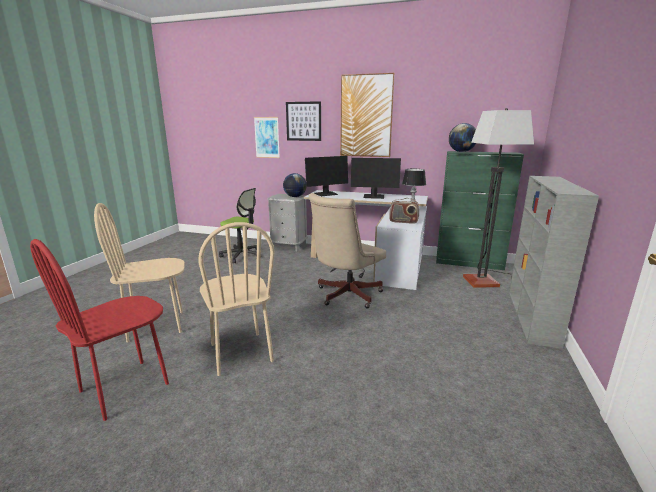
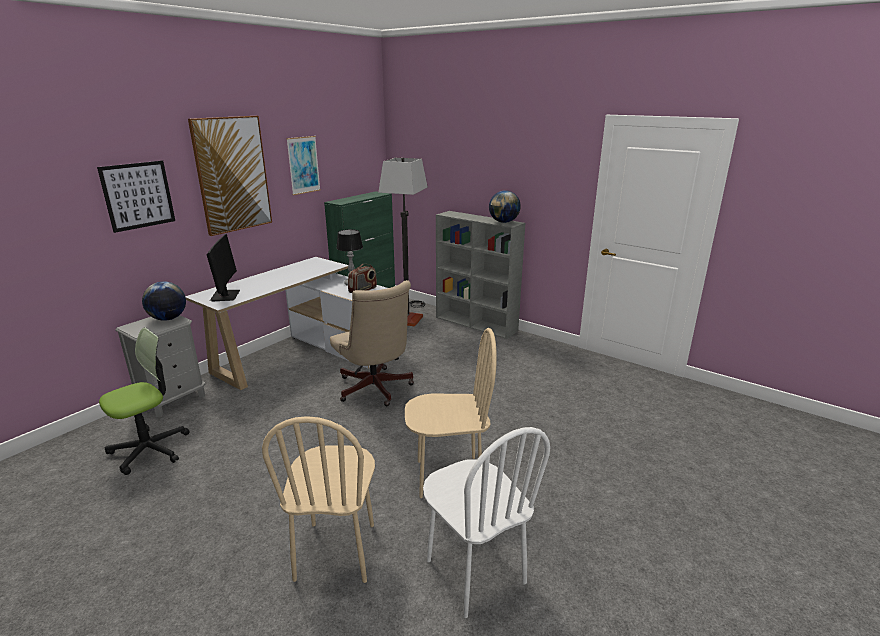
camera: 70 degrees left, 5 degrees up
red chair [30,239,169,421] -> white chair [423,427,550,618]
picture [254,117,280,158] -> picture moved to [286,136,321,195]
monitor [351,158,401,199] -> none
globe [449,123,476,152] -> globe moved to [489,190,521,223]

